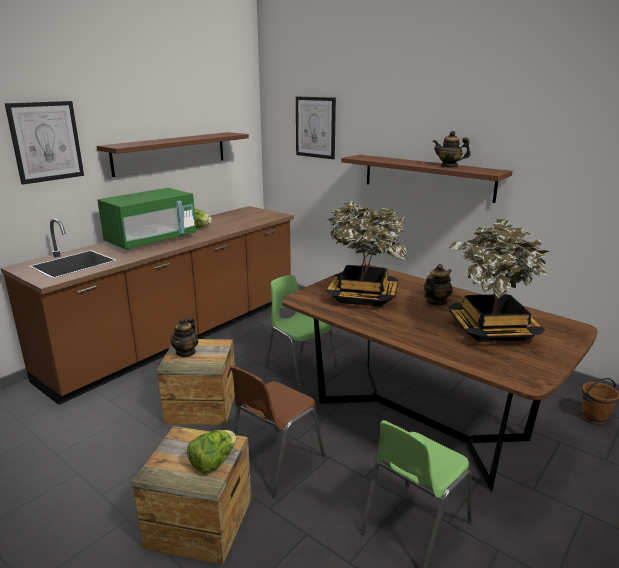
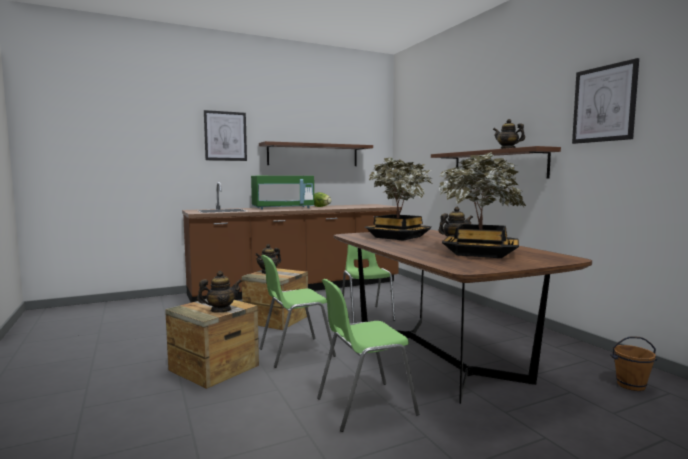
camera: 25 degrees right, 15 degrees down
lettuce [187,430,237,473] -> teapot [197,271,242,313]
brown chair [230,366,325,498] -> green chair [259,255,336,368]
picture [296,97,336,159] -> picture moved to [572,58,639,144]

